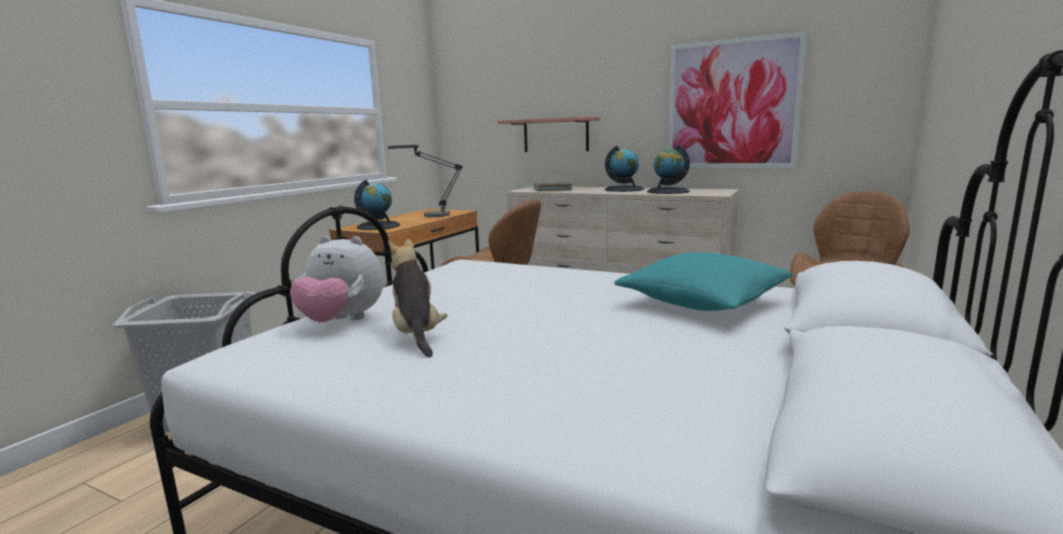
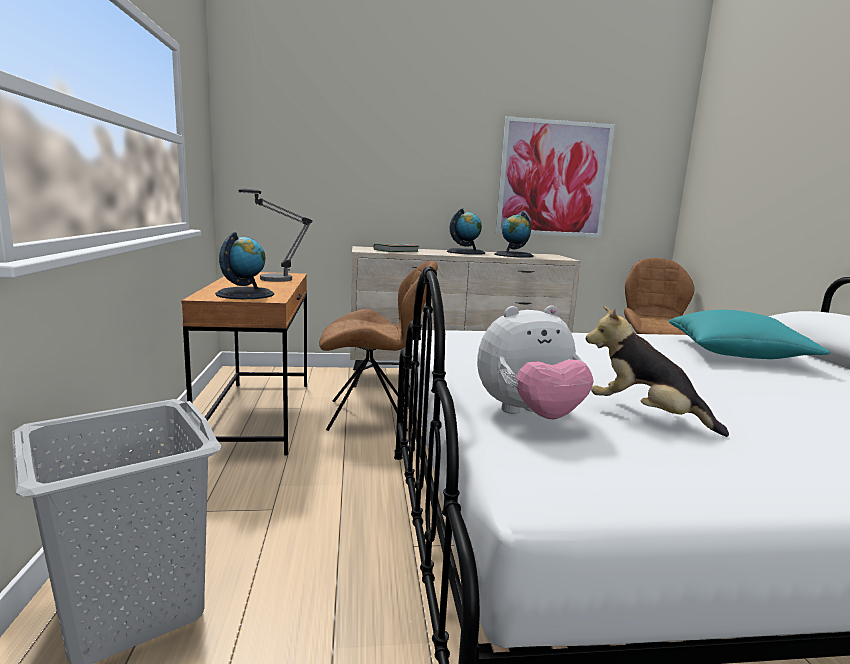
camera: 35 degrees left, 0 degrees up
shelf [497,117,600,152] -> none

